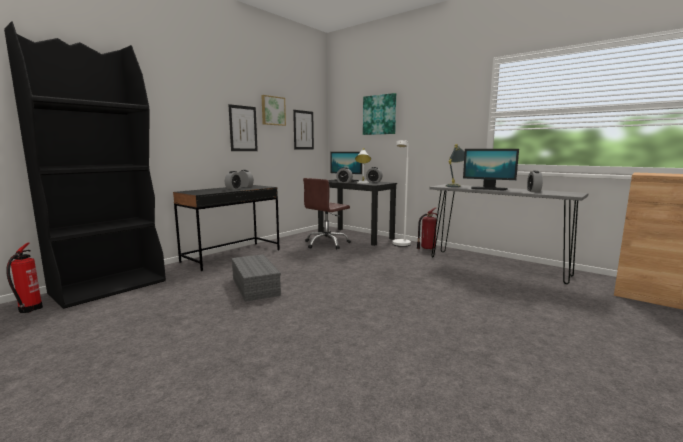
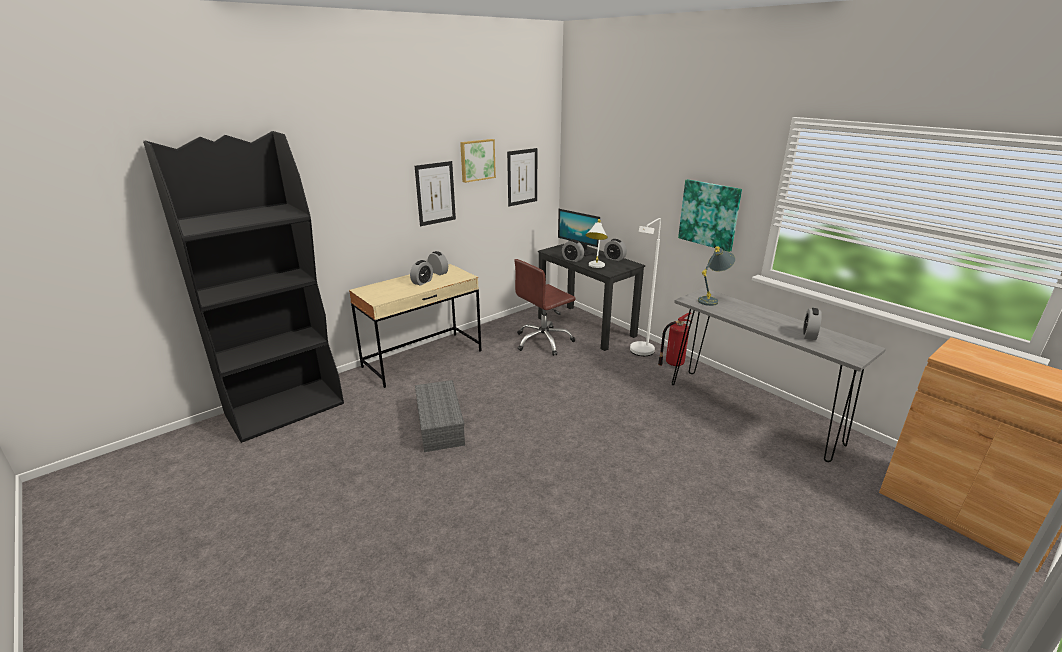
camera: 10 degrees right, 15 degrees up
fire extinguisher [6,242,43,313] -> none
black desk [173,185,280,271] -> beige desk [349,264,481,388]
picture [363,93,396,135] -> picture moved to [678,179,742,252]
monitor [463,149,519,191] -> none

